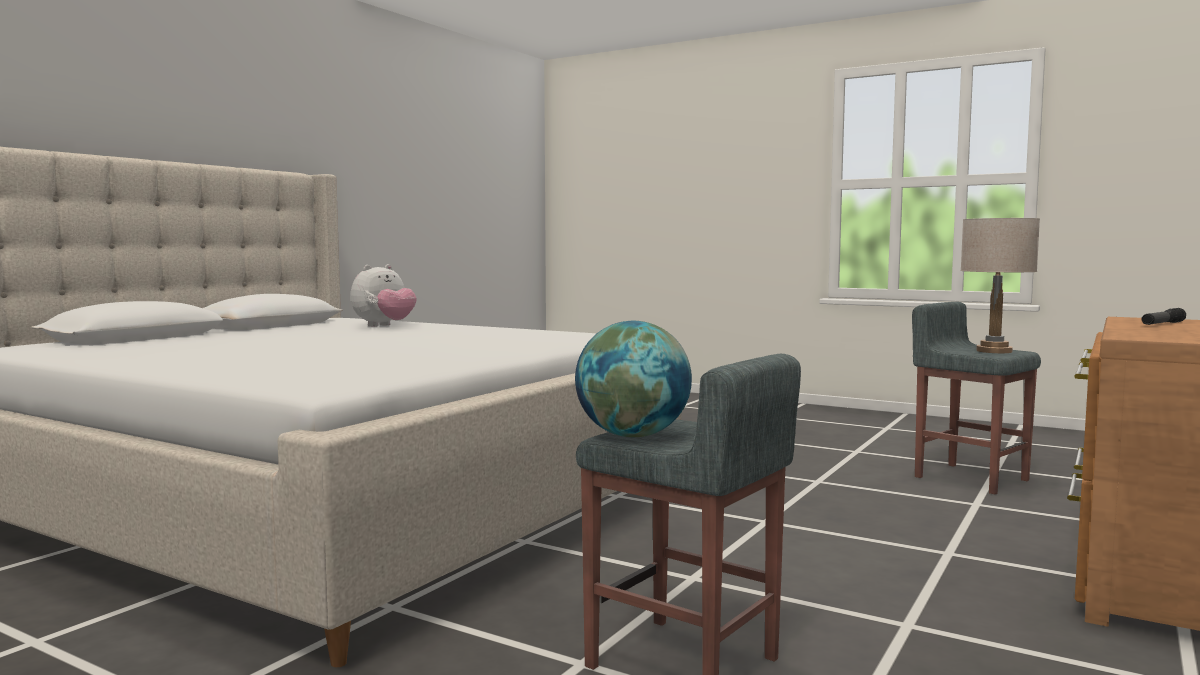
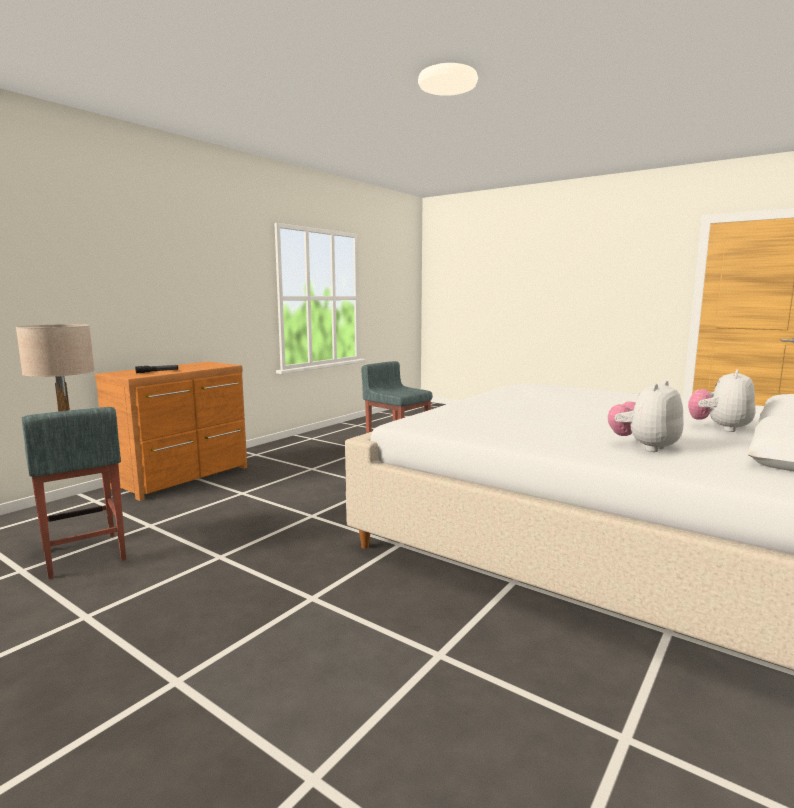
camera: 175 degrees left, 5 degrees up
globe [575,321,692,437] -> none
none -> plush toy [688,369,756,432]

